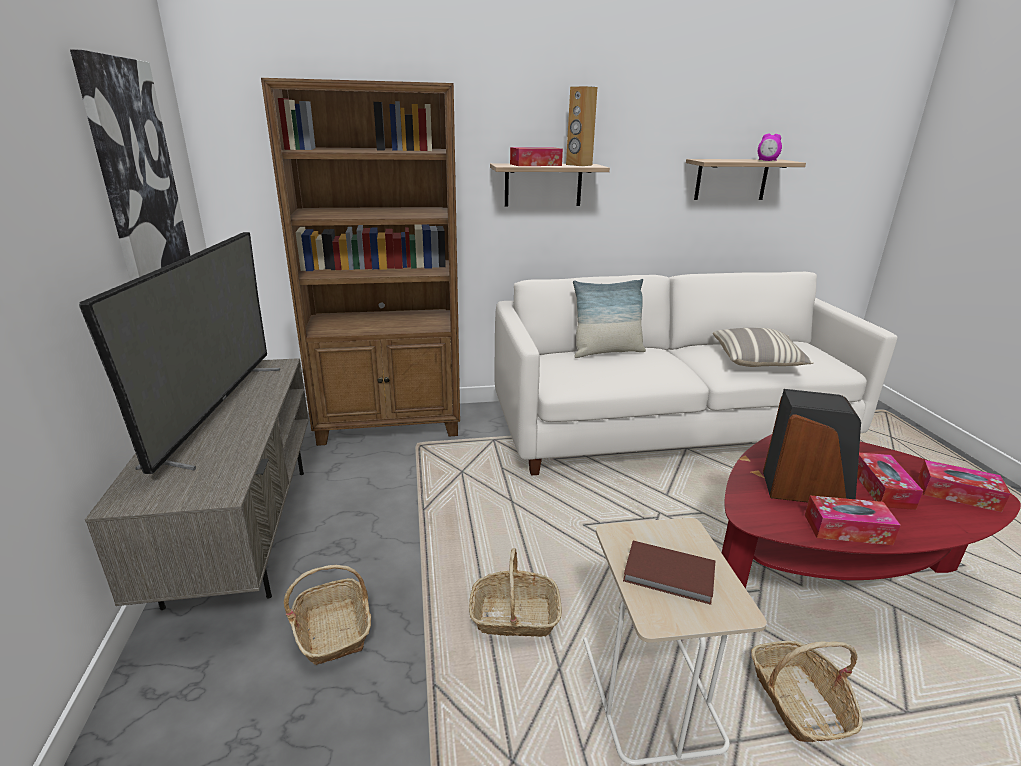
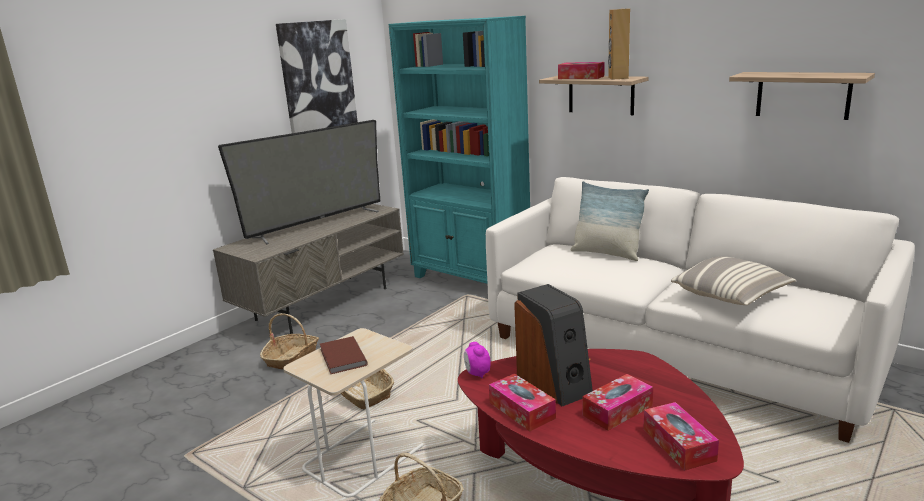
camera: 50 degrees right, 5 degrees down
brown bookcase [261,78,460,446] -> turquoise bookcase [389,16,530,284]
alarm clock [758,133,782,161] -> alarm clock moved to [464,342,491,378]

